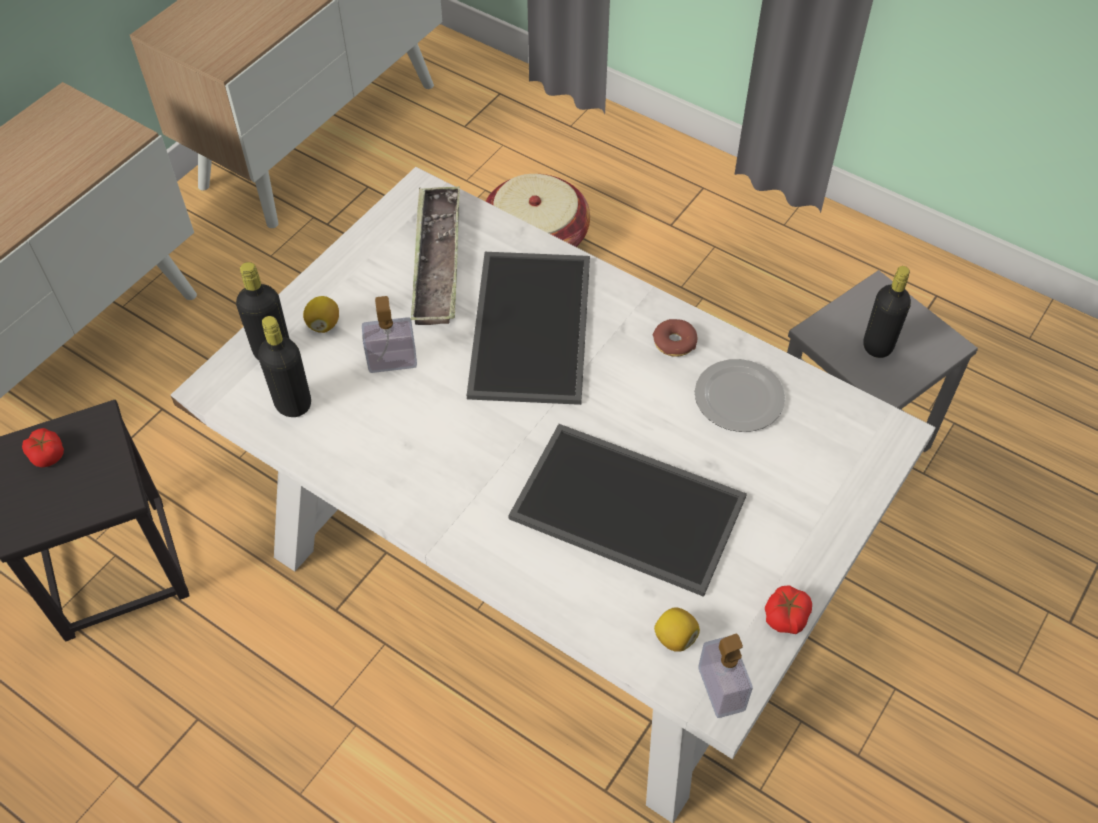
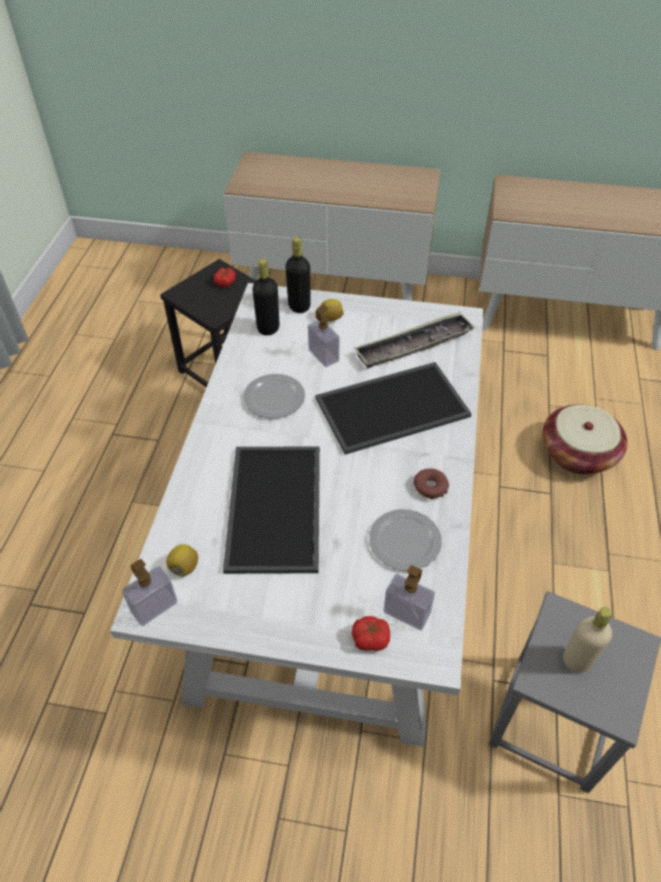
camera: 65 degrees right, 5 degrees down
tomato [765,585,812,634] -> tomato moved to [352,616,390,651]
black bottle [863,266,911,358] -> beige bottle [563,607,612,672]
none -> plate [243,374,305,419]
none -> soap dispenser [384,565,435,630]

